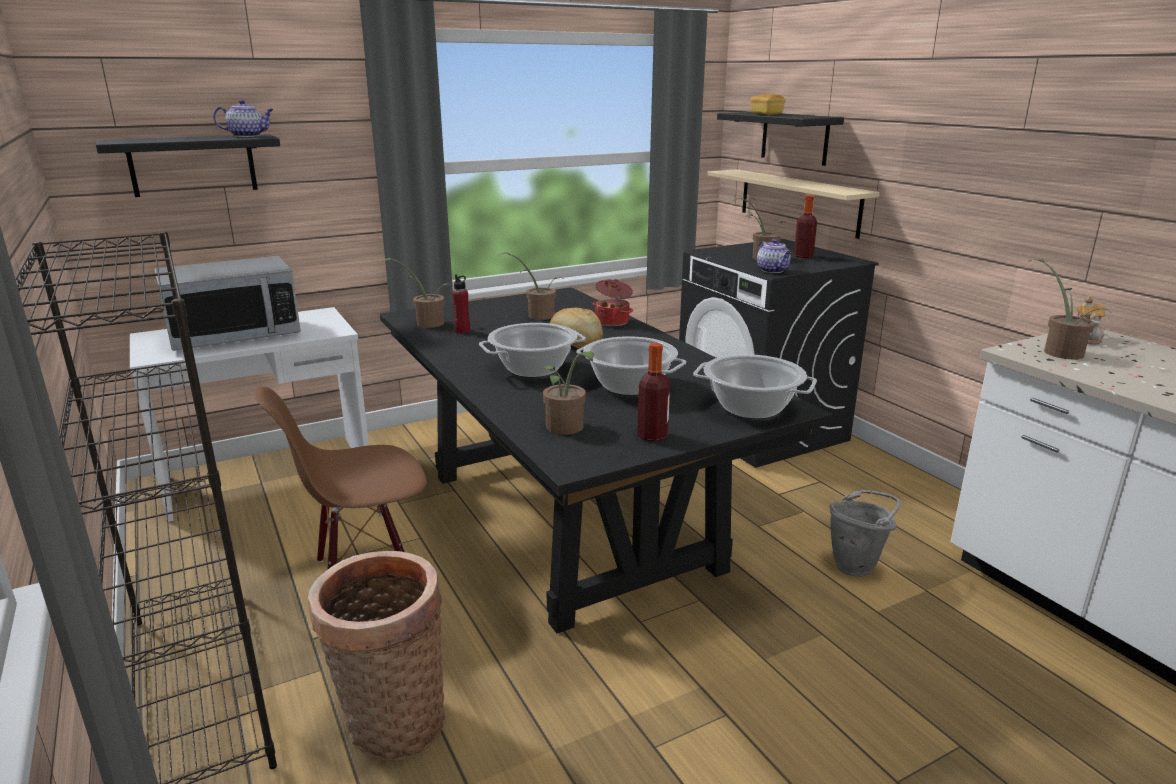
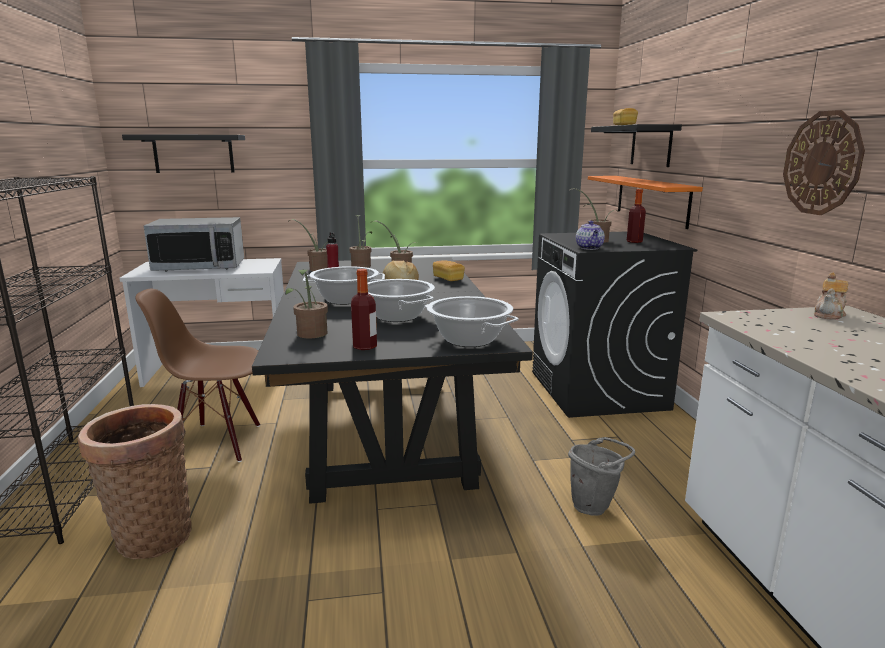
camera: 20 degrees right, 5 degrees down
teapot [213,100,274,137] -> none
cooking pot [593,279,633,326] -> bread [433,260,465,281]
beige shelf [707,169,880,239] -> orange shelf [588,176,703,229]
potted plant [1028,259,1110,359] -> potted plant moved to [349,215,372,268]
none -> wall clock [783,110,865,215]

